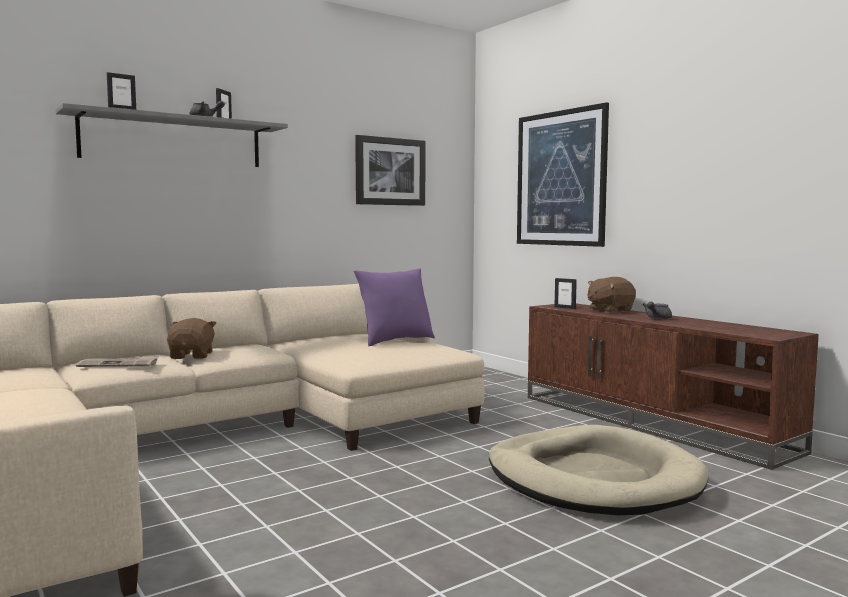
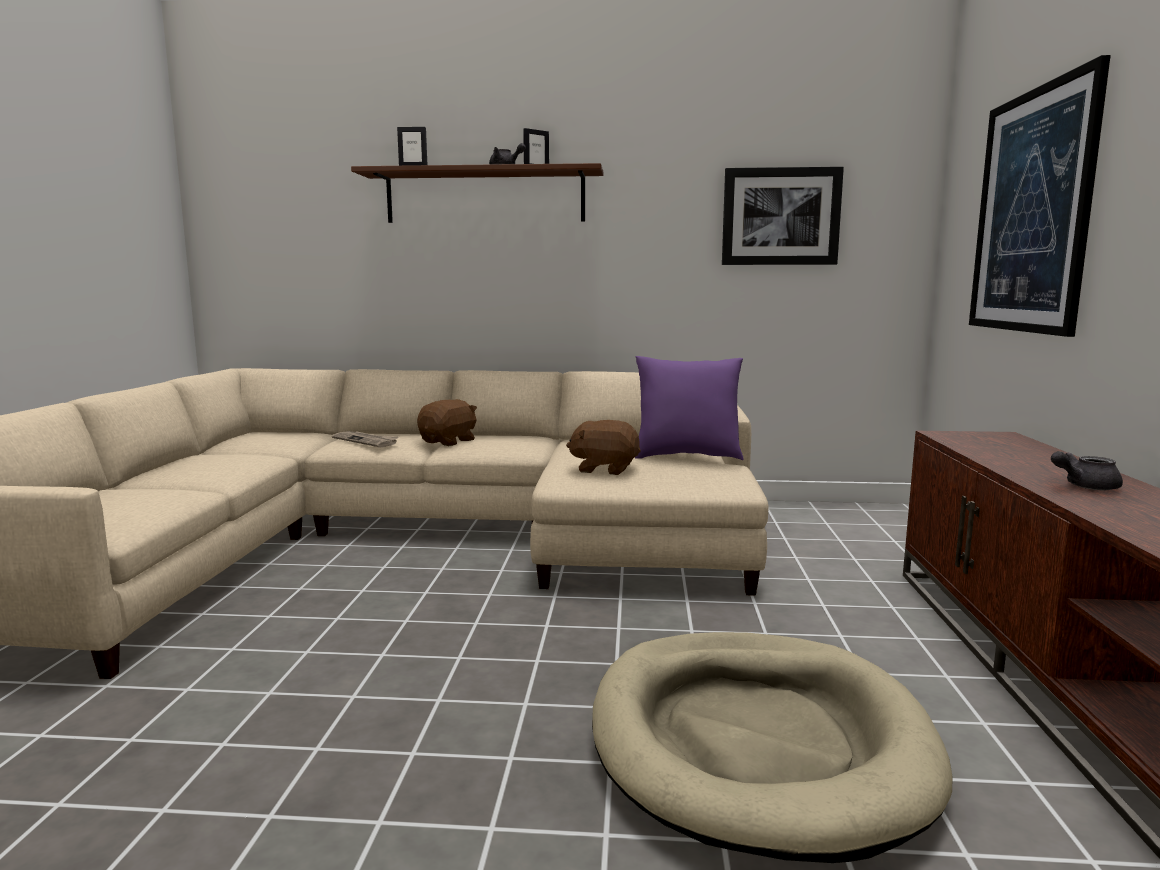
camera: 40 degrees right, 5 degrees up
grey shelf [55,103,288,167] -> brown shelf [351,163,603,223]
picture frame [554,278,577,309] -> none
brown plush toy [588,277,636,313] -> brown plush toy moved to [566,420,641,475]

